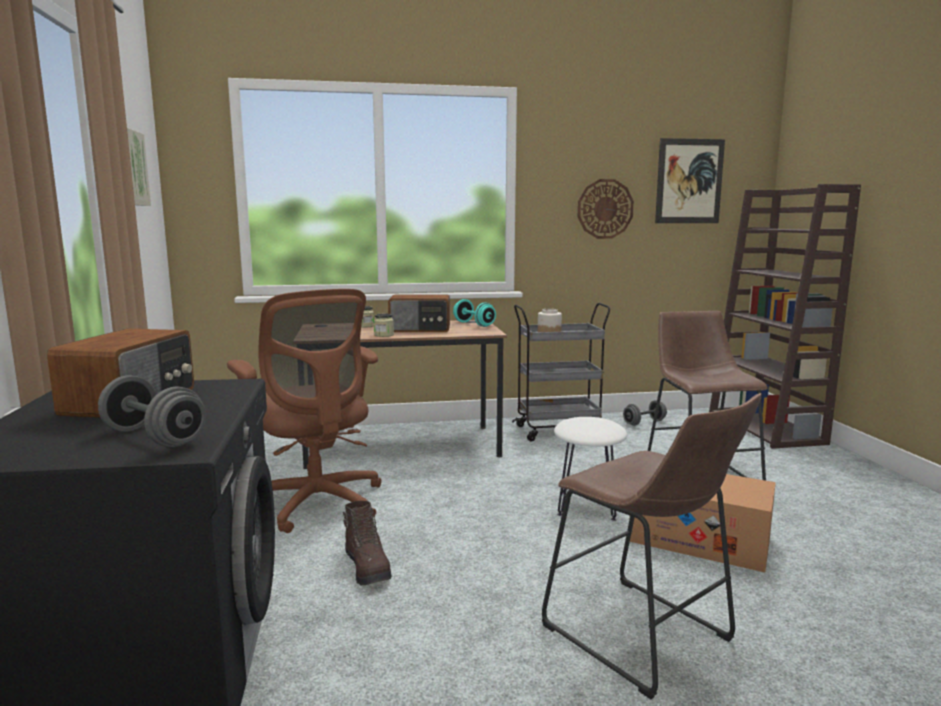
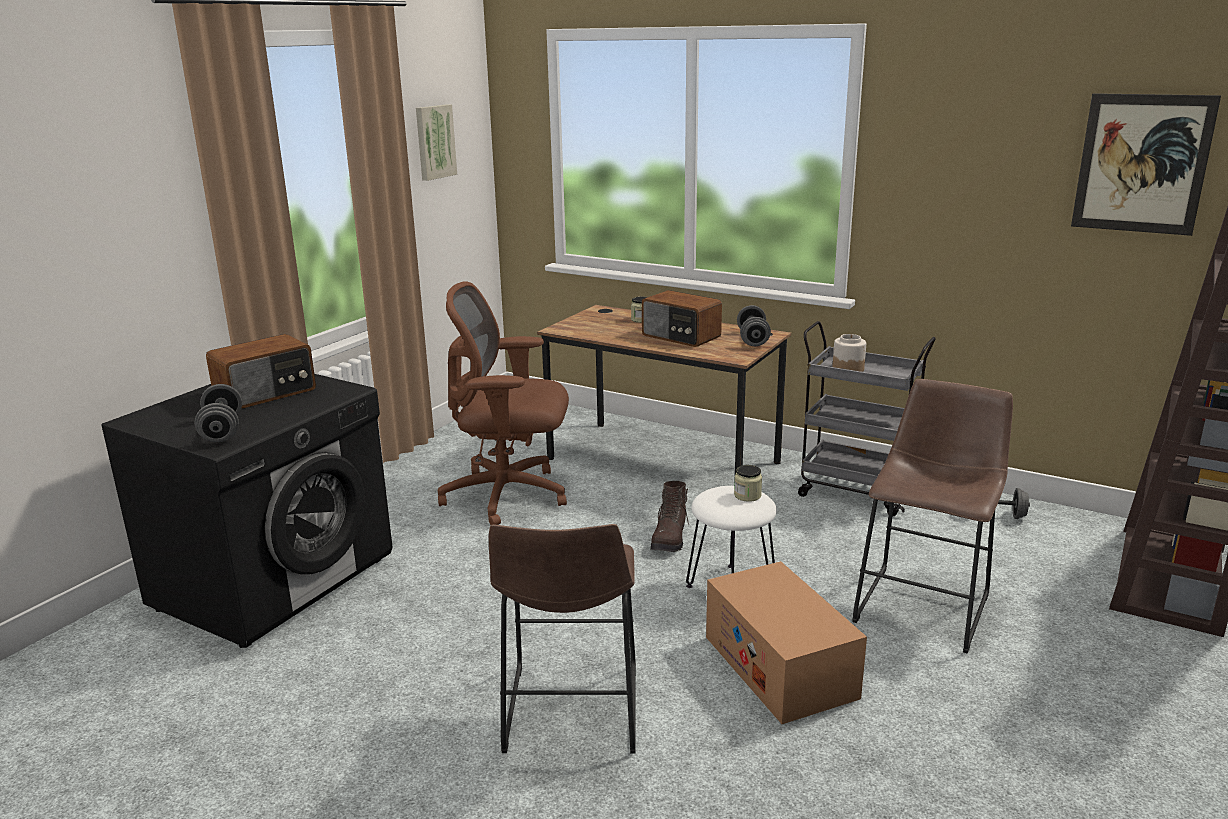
camera: 40 degrees right, 10 degrees up
brown office chair [227,289,381,533] -> brown office chair turned 90 degrees clockwise [438,281,569,525]
brown boot [343,501,392,586] -> brown boot moved to [650,481,689,552]
jar [374,313,394,337] -> jar moved to [734,465,762,502]
turquoise dumbbell [453,299,496,327] -> grey dumbbell [737,305,771,346]
wall clock [578,179,634,239] -> none

